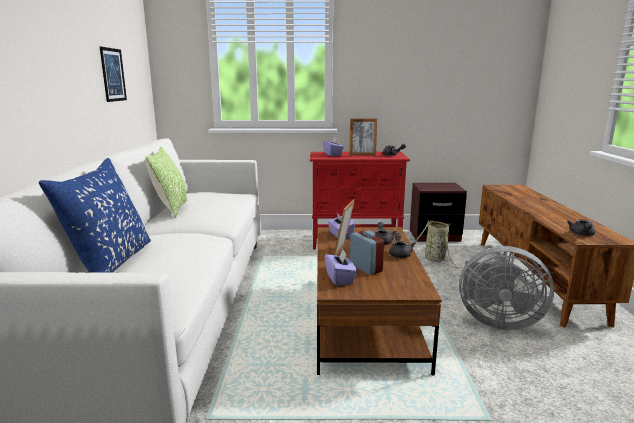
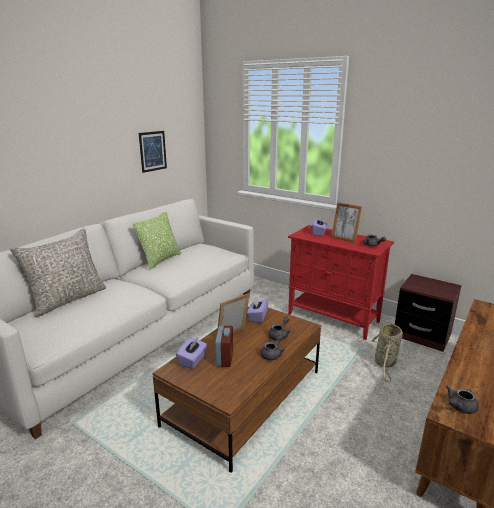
camera: 35 degrees right, 5 degrees up
blue pillow [39,158,151,273] -> grey pillow [10,228,106,317]
grey fan [459,246,554,331] -> none

